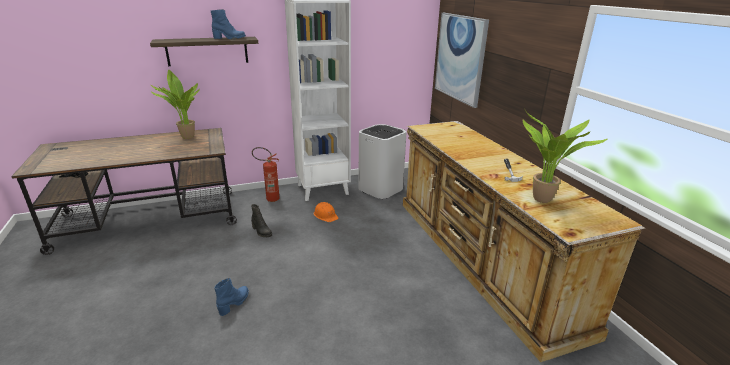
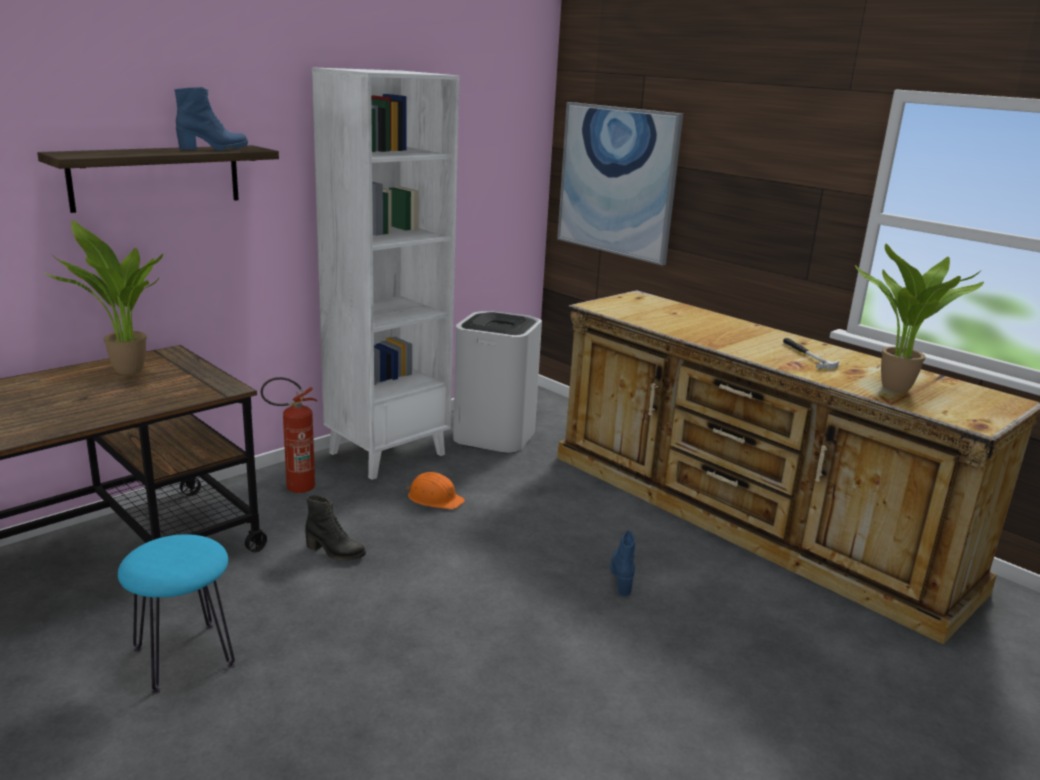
camera: 25 degrees left, 5 degrees down
blue boot [214,278,249,316] -> blue boot moved to [610,530,635,597]
none -> turquoise stool [118,534,235,694]

